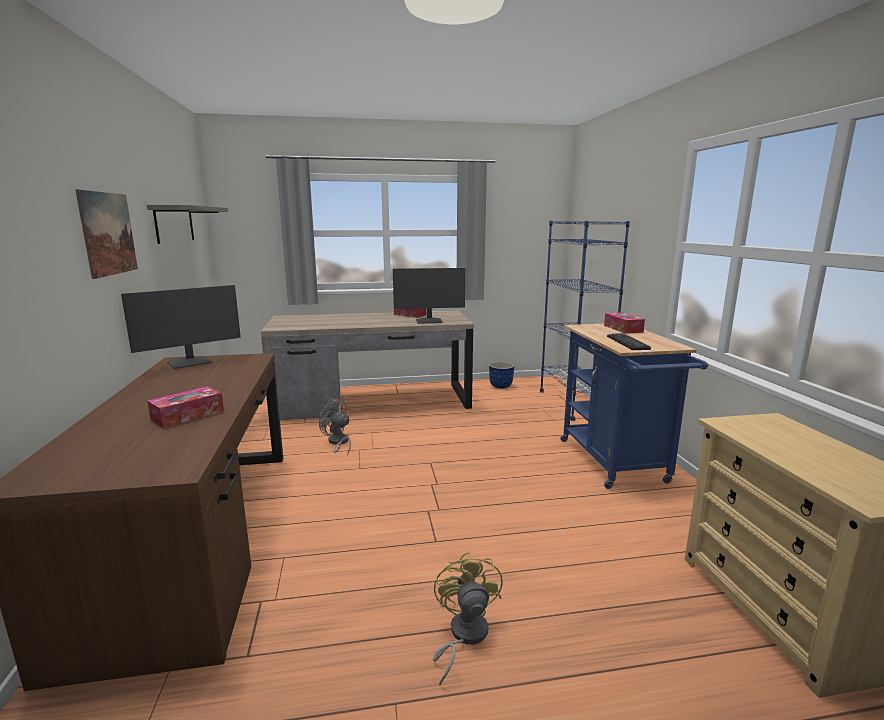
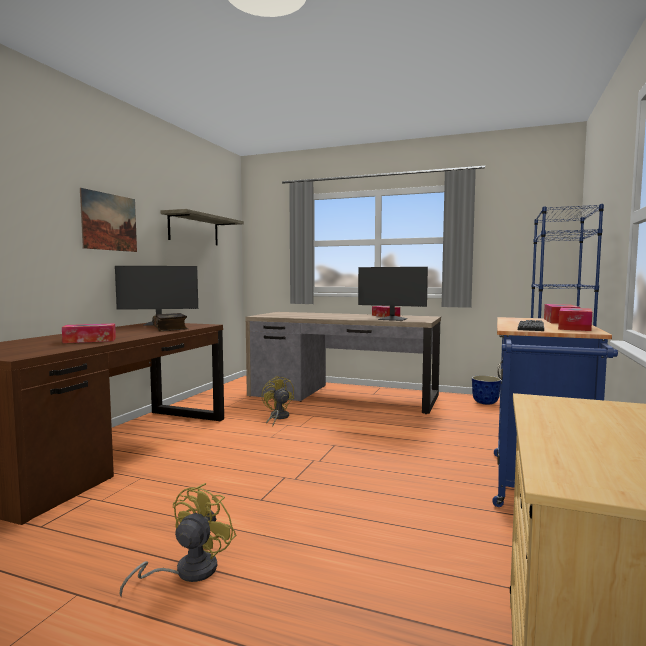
camera: 30 degrees right, 10 degrees down
grey fan [319,398,351,456] -> yellow fan [262,376,294,427]
none -> book [152,313,188,331]
none -> tissue box [558,308,592,331]

